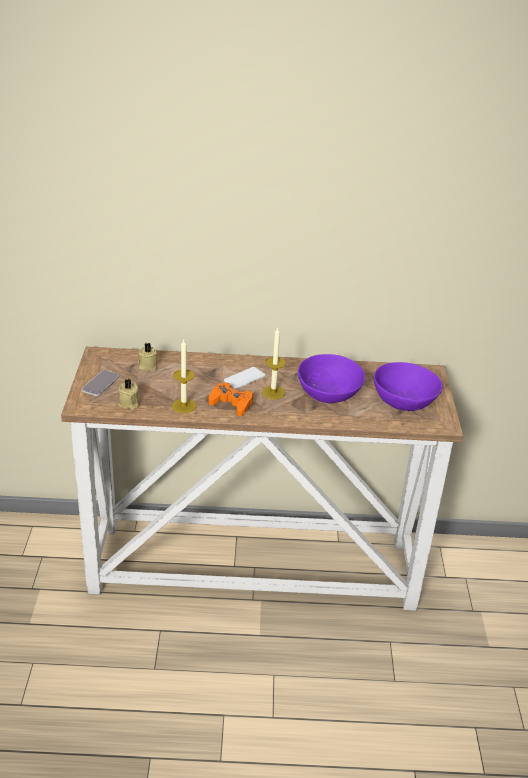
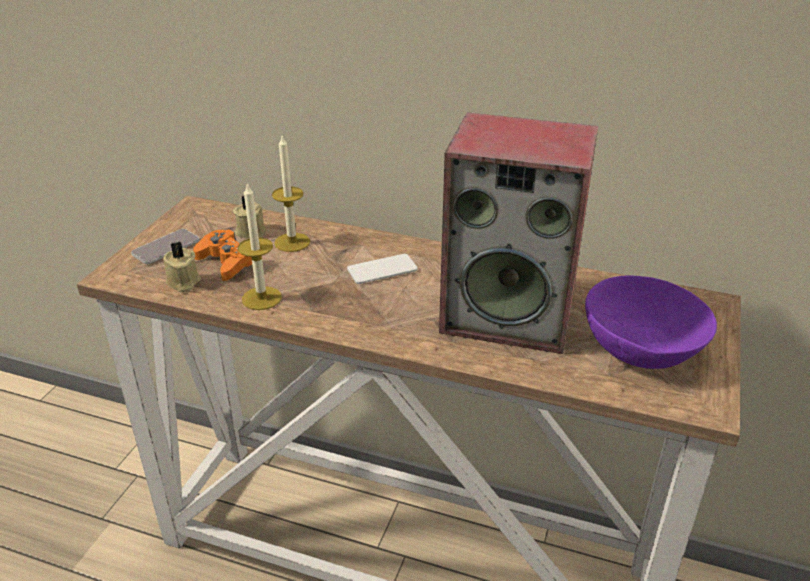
camera: 20 degrees right, 0 degrees up
orange game controller [208,382,253,416] -> orange game controller moved to [193,230,252,281]
candle [262,328,286,399] -> candle moved to [272,136,310,252]
purple bowl [298,354,365,403] -> speaker [439,112,598,354]

